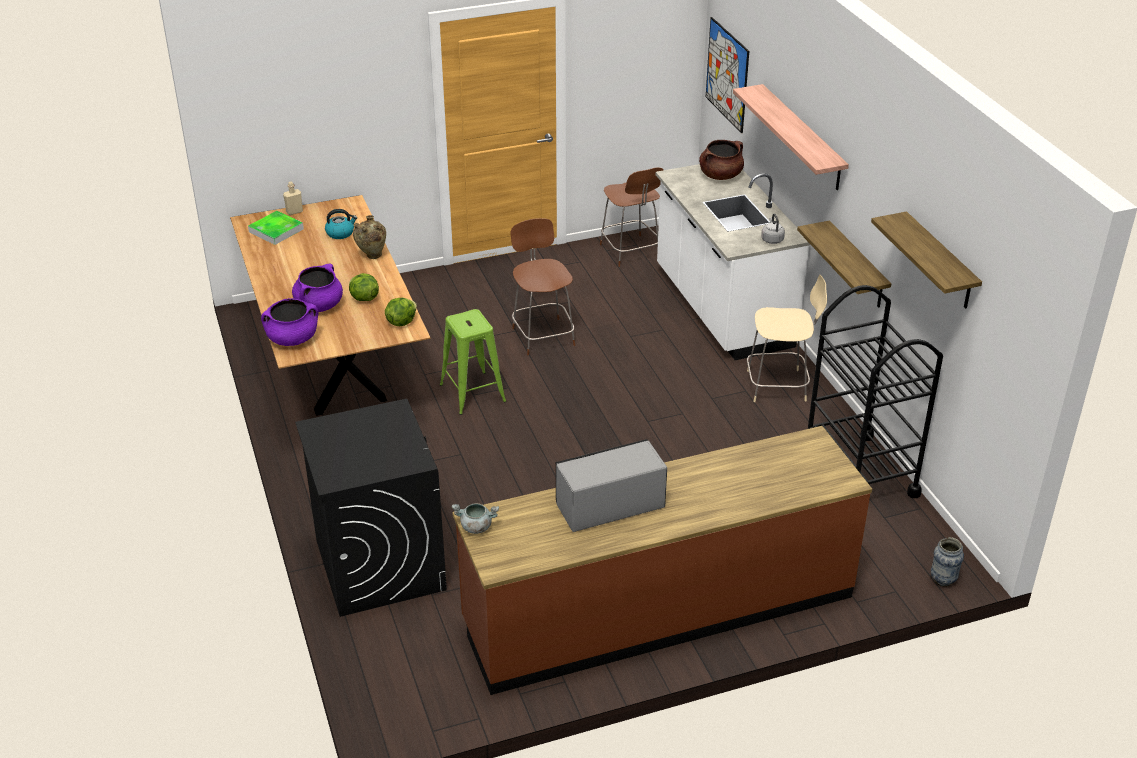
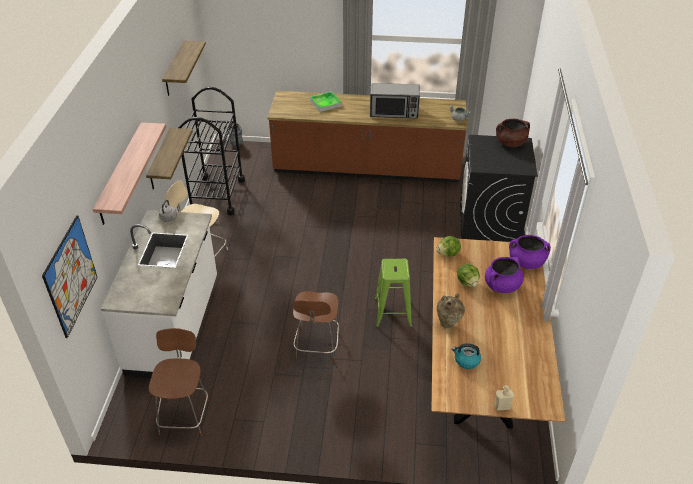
camera: 155 degrees left, 5 degrees up
tray [248,211,304,245] -> tray moved to [310,91,342,112]
brown cooking pot [699,140,744,180] -> brown cooking pot moved to [496,119,530,147]

